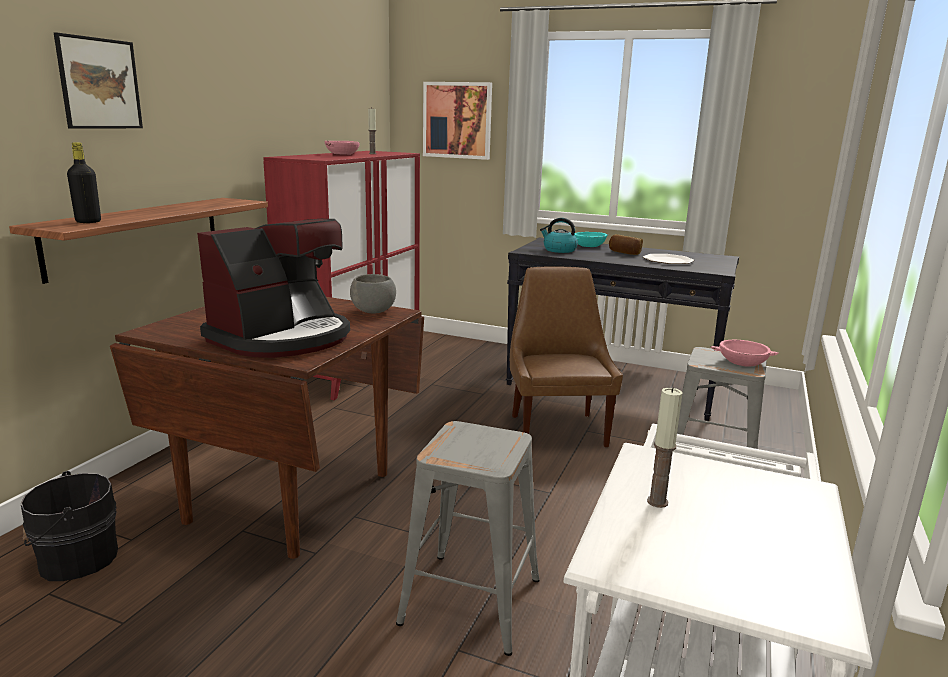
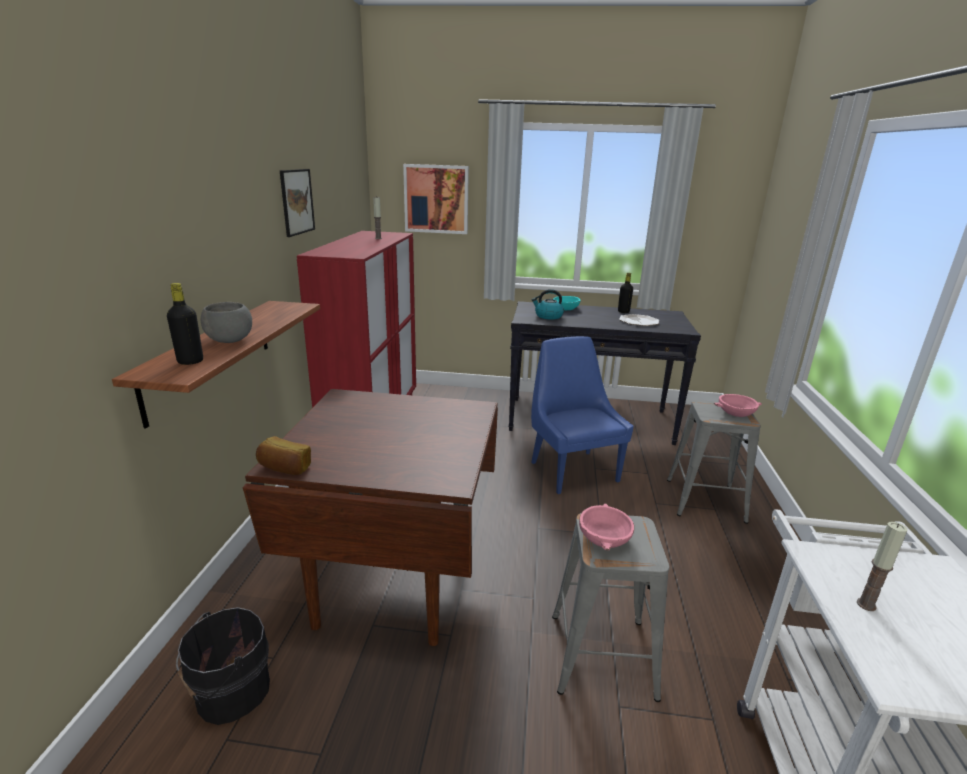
camera: 15 degrees left, 5 degrees up
picture [54,32,143,129] -> picture moved to [280,169,315,237]
coffee machine [197,219,350,358] -> none
pink bowl [325,141,360,155] -> pink bowl moved to [579,503,634,550]
grey bowl [350,274,396,313] -> grey bowl moved to [201,302,252,343]
brown chair [510,266,623,447] -> blue chair [531,336,634,494]
bread [609,234,643,255] -> bread moved to [256,436,311,475]
none -> black bottle [618,273,633,313]

